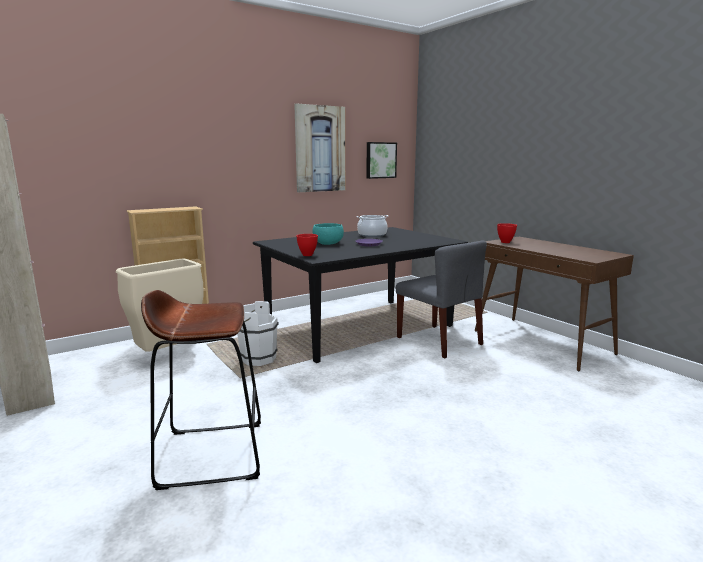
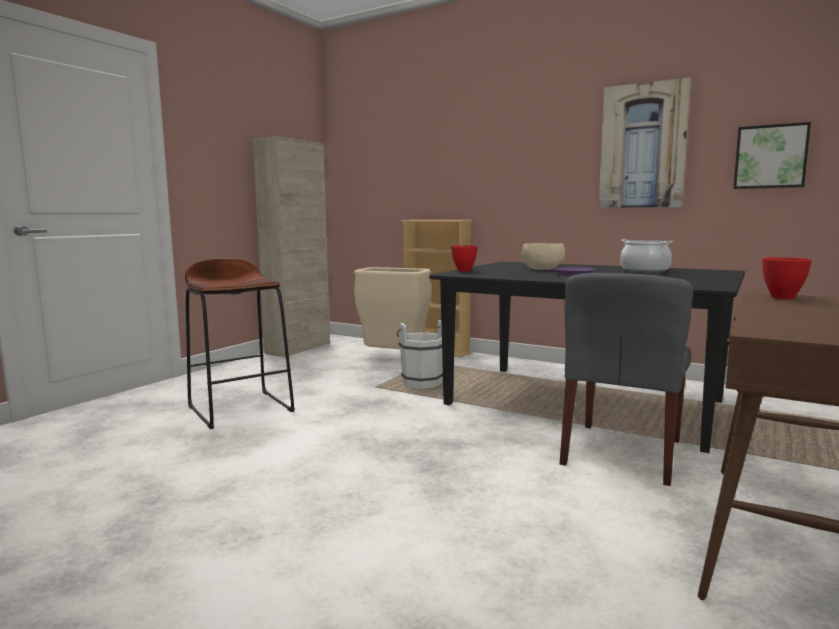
camera: 65 degrees right, 5 degrees down
turquoise bowl [312,223,344,245] -> beige bowl [522,243,565,270]

